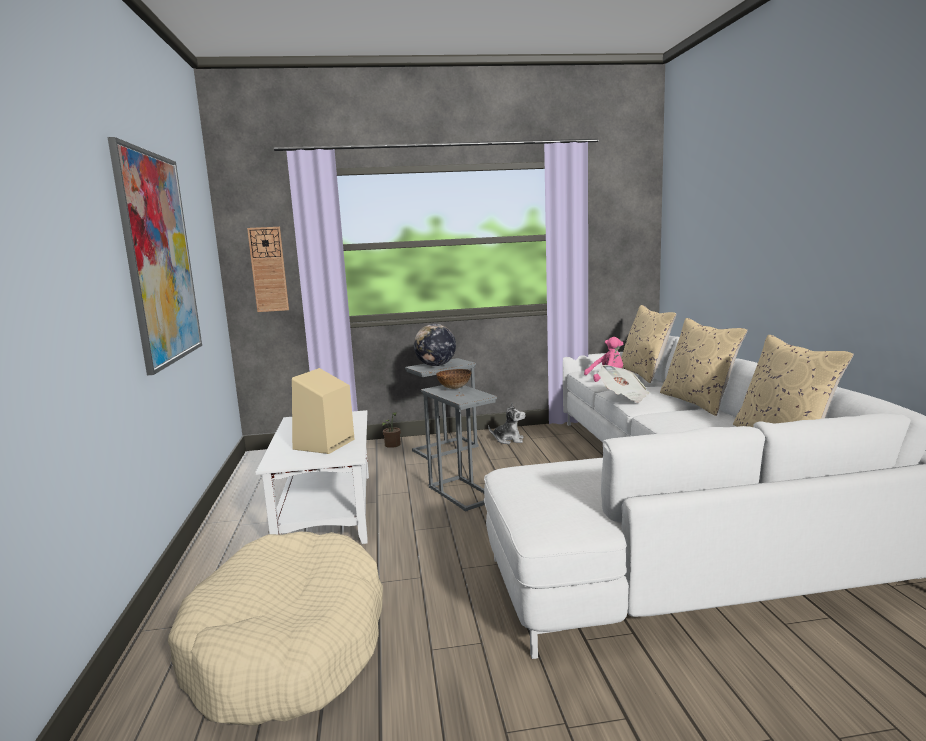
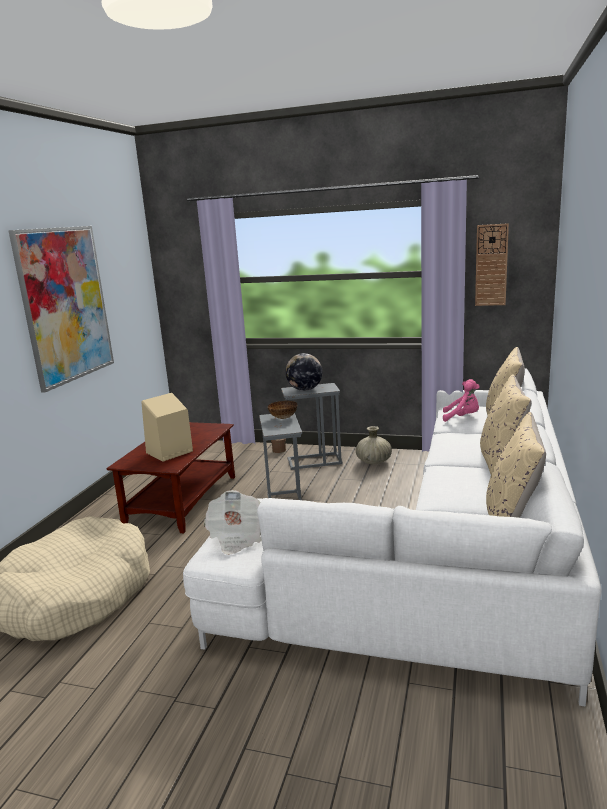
camera: 25 degrees right, 5 degrees up
wall clock [247,227,289,312] -> wall clock moved to [475,223,509,306]
white coffee table [255,410,369,544] -> brown coffee table [107,422,235,533]
plush toy [488,402,526,444] -> beige vase [356,426,392,464]
newspaper [598,365,649,403] -> newspaper moved to [204,490,262,555]

